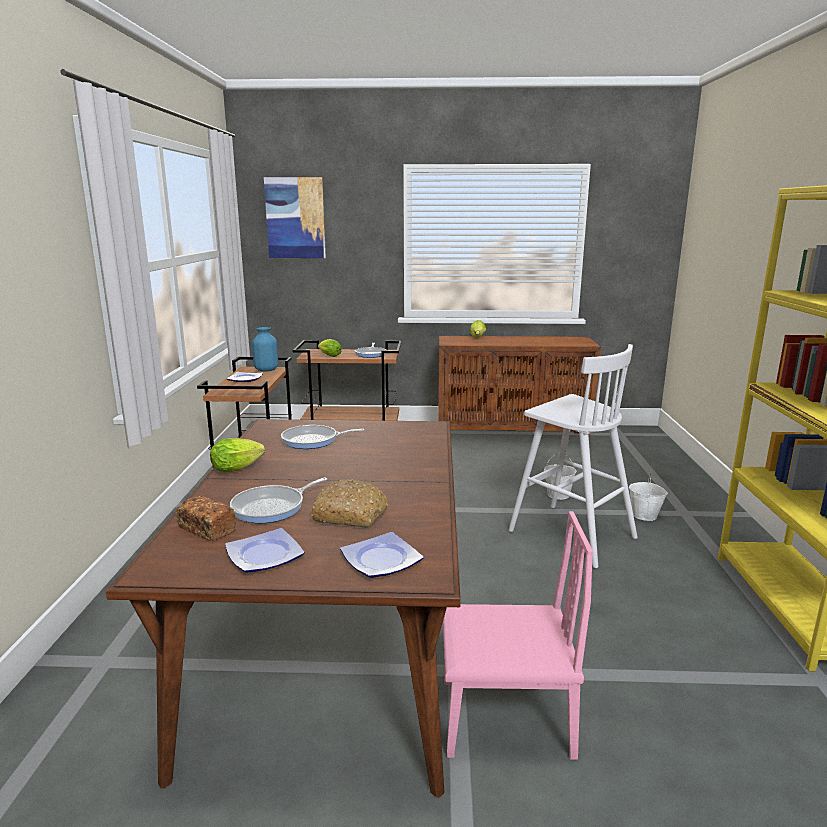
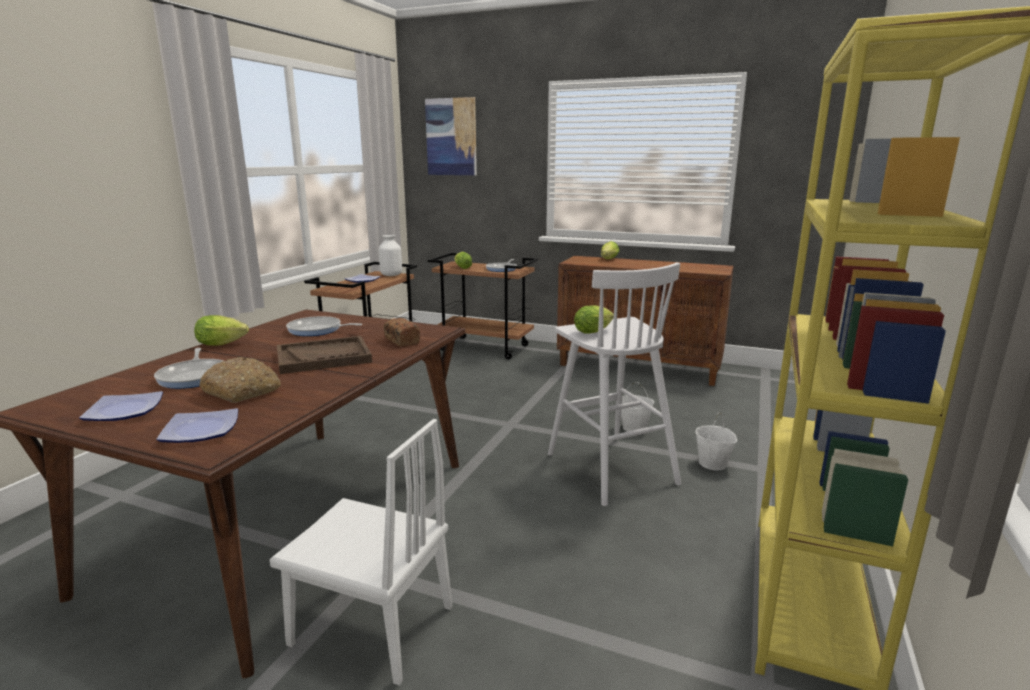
camera: 20 degrees right, 0 degrees up
bread [176,496,236,541] -> bread moved to [384,318,420,347]
frying pan [230,478,327,523] -> frying pan turned 90 degrees counterclockwise [154,348,223,389]
blue vase [252,327,278,371] -> white vase [379,235,402,276]
pink chair [443,511,593,760] -> white chair [269,419,453,686]
none -> brown tray [277,336,372,374]
none -> lettuce [574,305,614,334]

